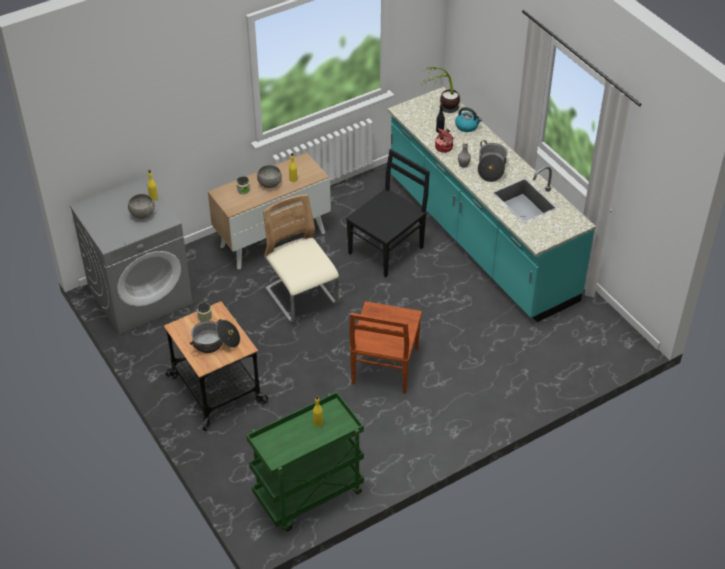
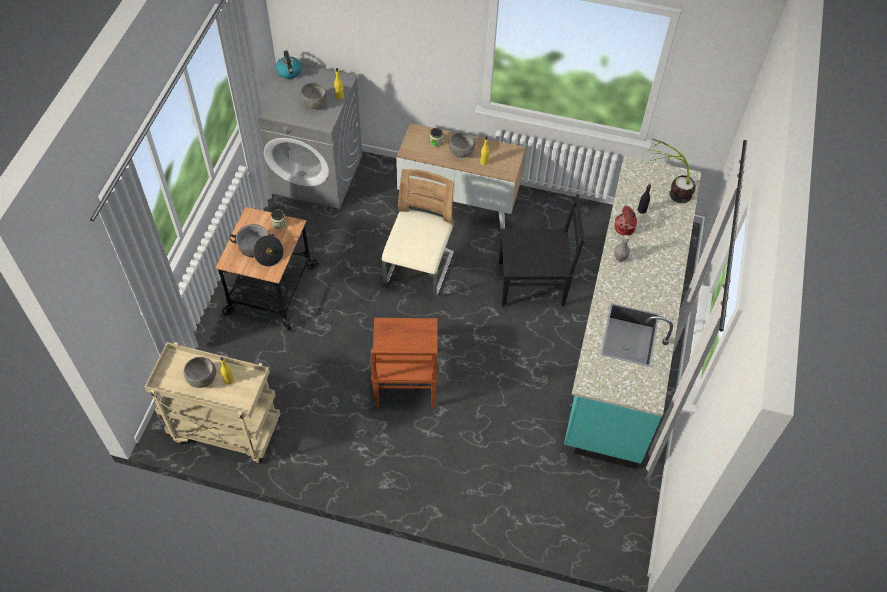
camera: 45 degrees right, 10 degrees up
green cart [246,392,364,531] -> beige cart [145,342,280,464]
brown chair [349,301,422,394] -> brown chair turned 60 degrees counterclockwise [371,318,438,408]
kettle [455,107,482,132] -> kettle moved to [276,50,302,79]
cooking pot [478,140,508,182] -> none
none -> grey bowl [184,357,216,388]

